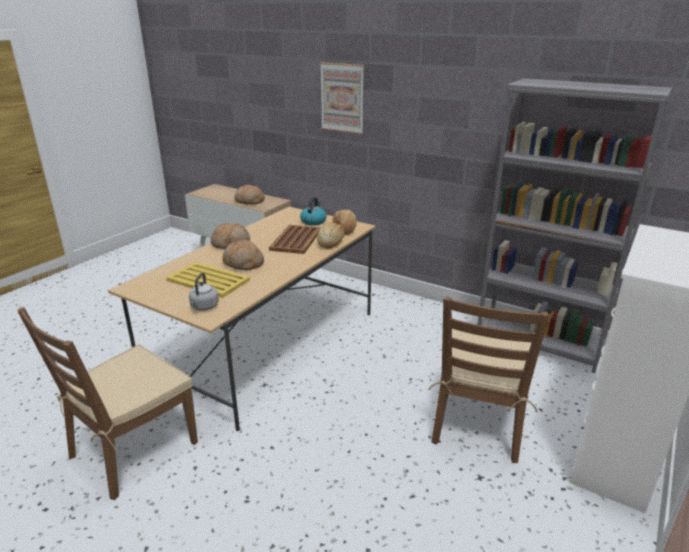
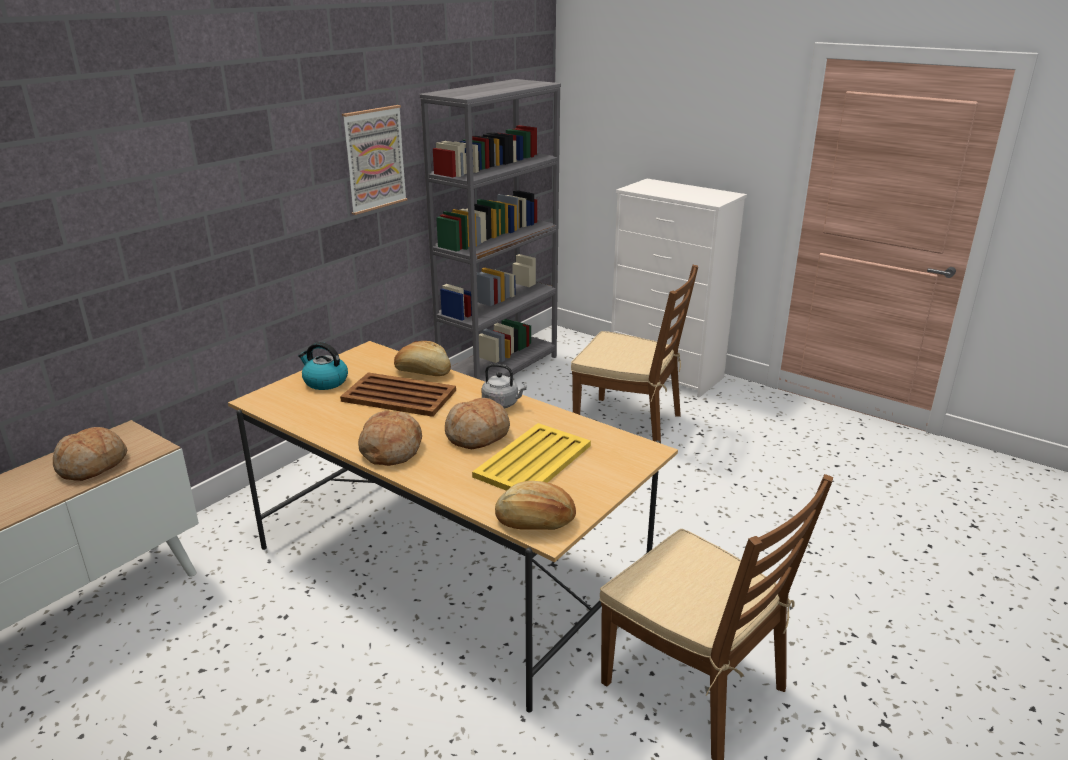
camera: 85 degrees left, 0 degrees up
grey kettle [189,273,219,310] -> grey kettle moved to [482,364,527,408]
picture [320,62,364,134] -> picture moved to [342,105,407,215]
bread [332,210,357,235] -> bread moved to [495,481,576,530]

